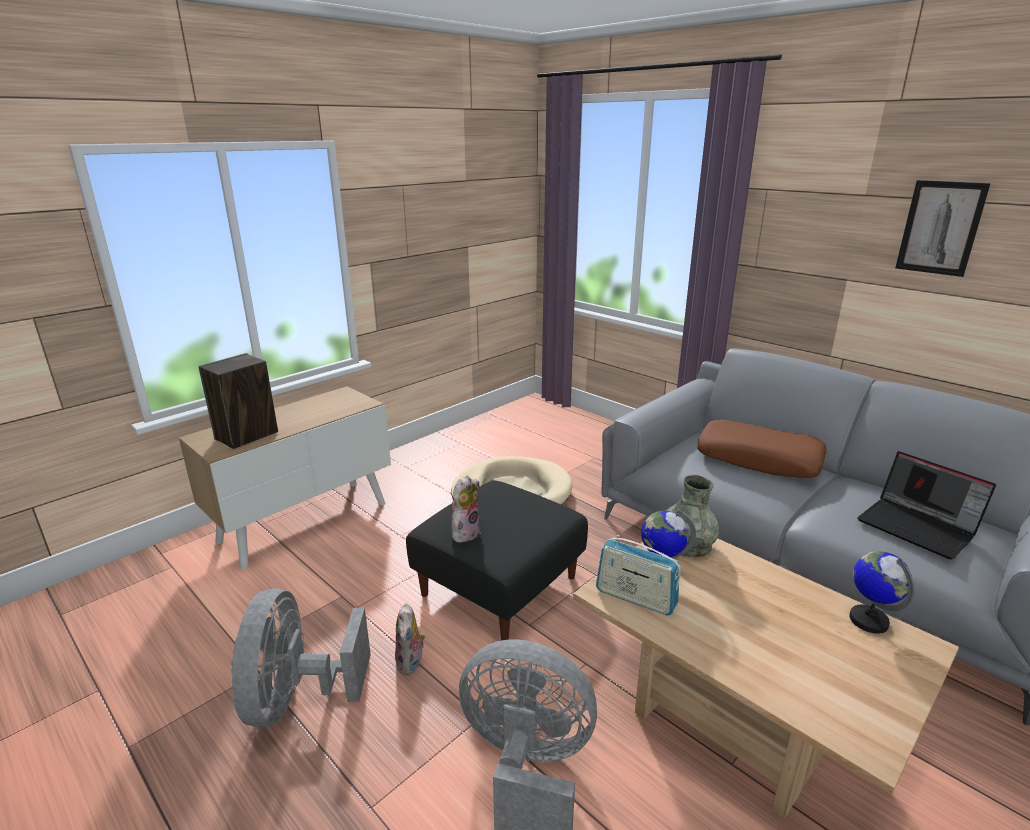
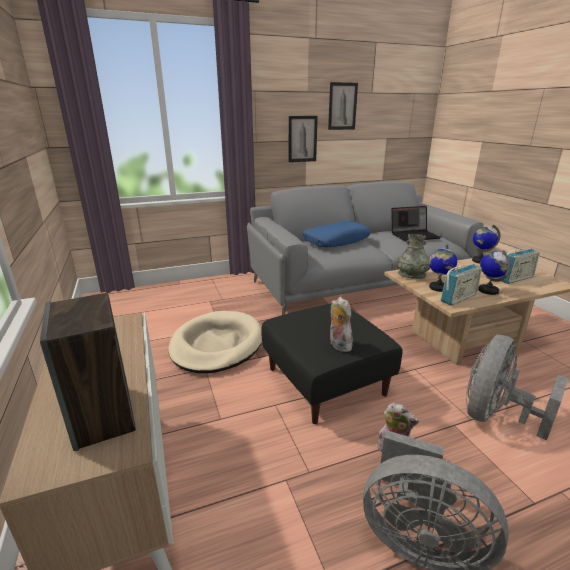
camera: 65 degrees left, 0 degrees up
brown pillow [697,419,826,478] -> blue pillow [303,221,370,248]
none -> picture [289,116,318,162]
none -> globe [478,250,511,295]
none -> radio [499,248,540,284]

